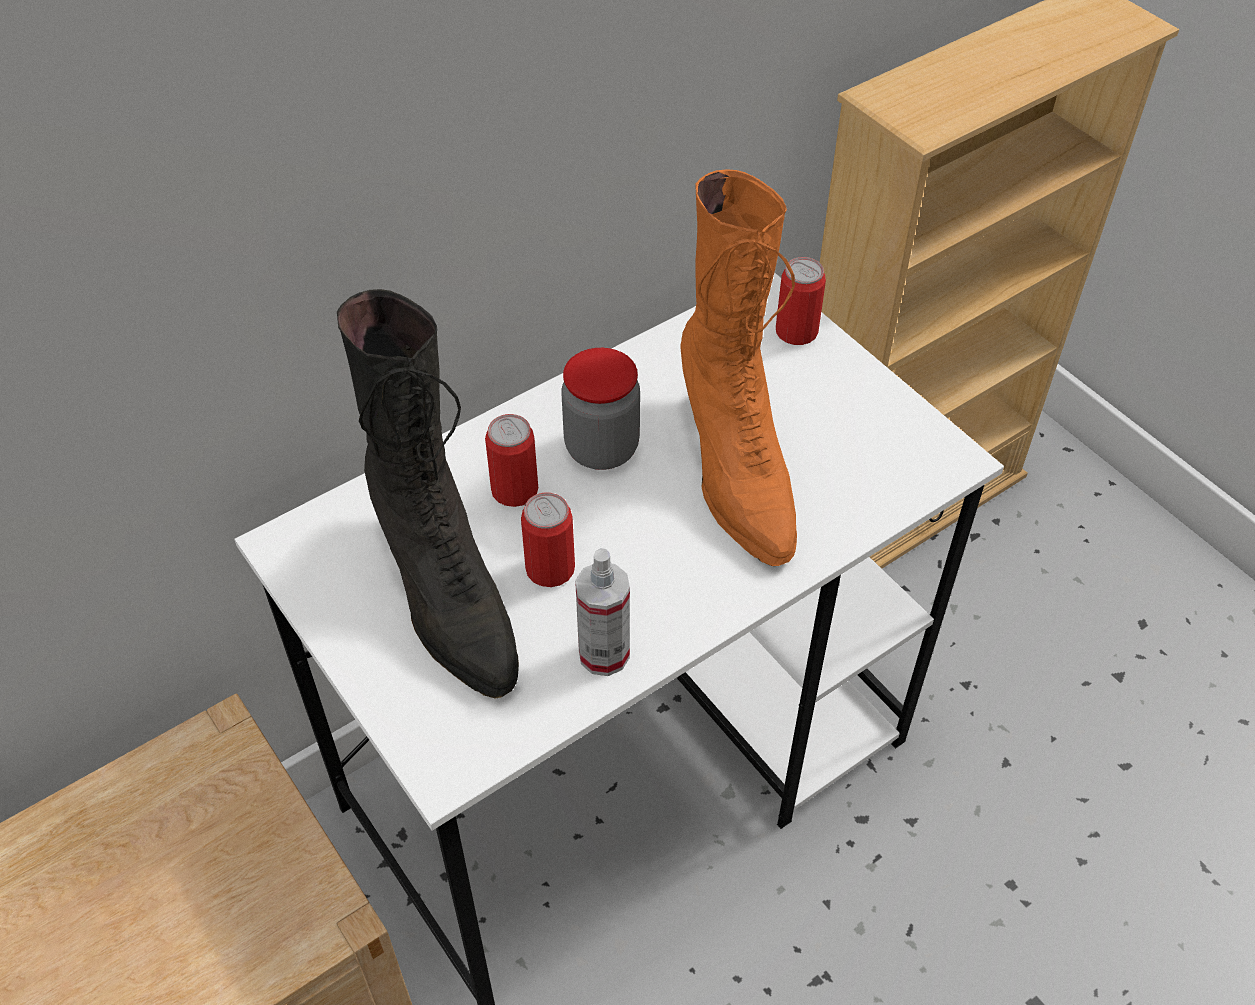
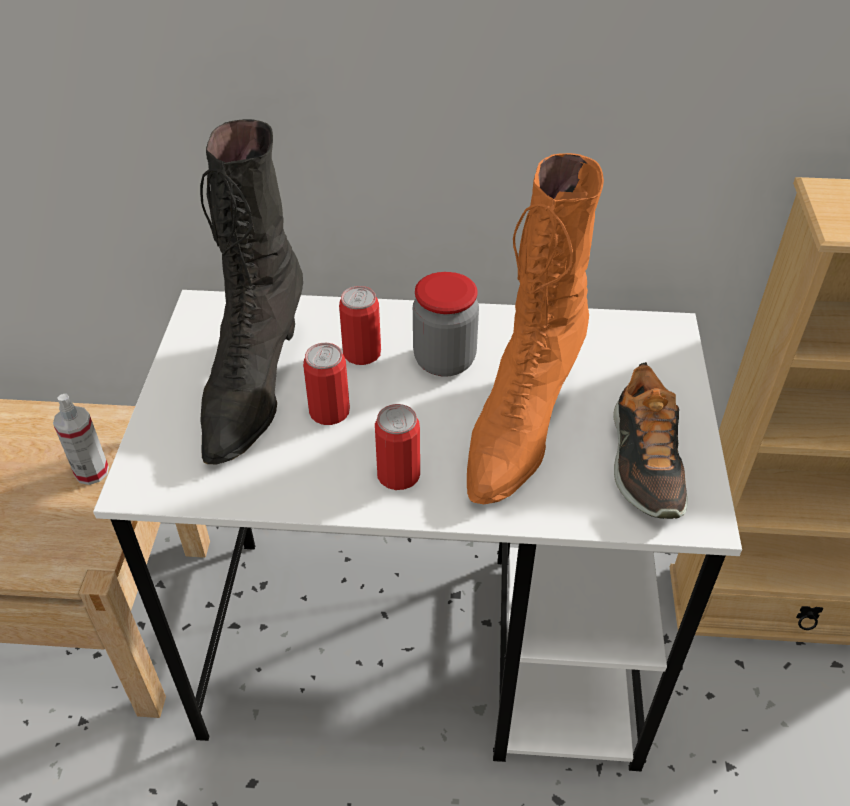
camera: 40 degrees right, 5 degrees down
spray bottle [575,548,630,676] -> spray bottle moved to [53,394,109,485]
can [776,257,826,345] -> can moved to [375,404,420,490]
none -> shoe [613,362,688,519]

